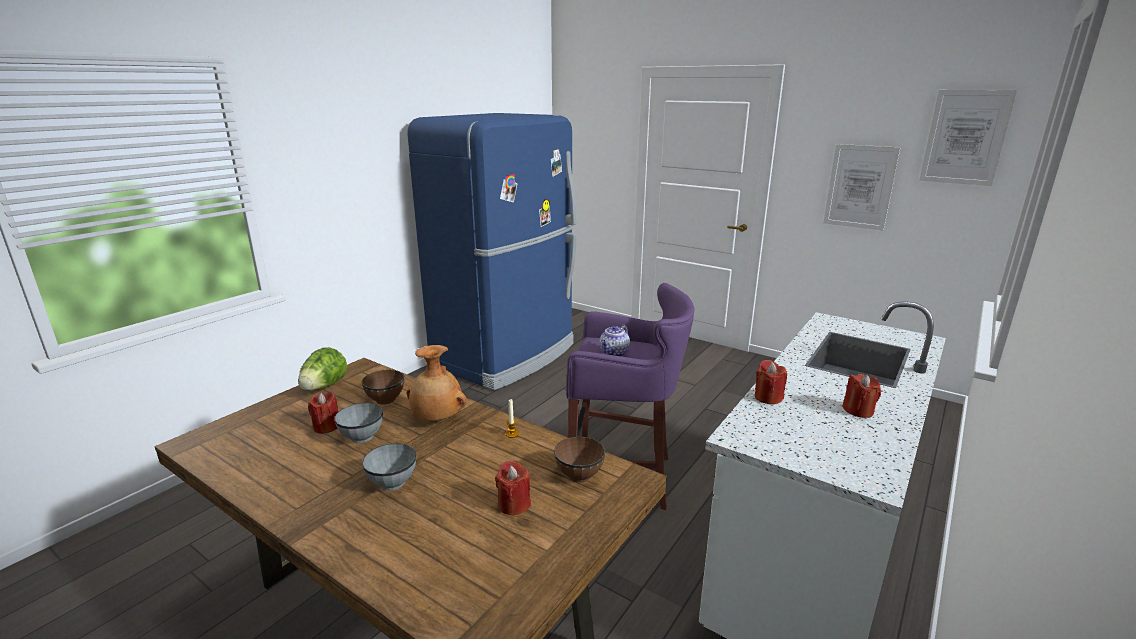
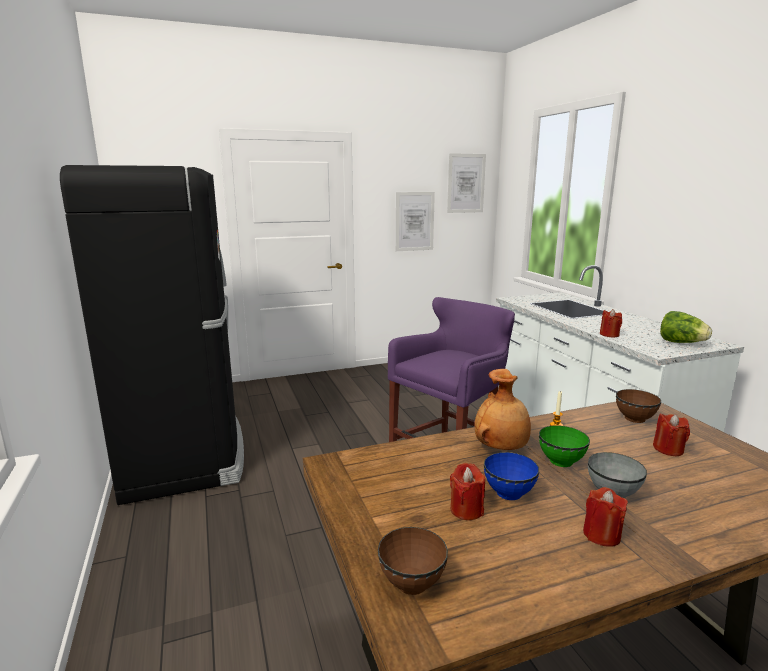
camera: 55 degrees left, 5 degrees down
lettuce [298,347,347,391] -> lettuce moved to [660,311,712,343]
grey bowl [335,403,383,443] -> blue bowl [484,452,539,500]
brown bowl [362,370,405,405] -> brown bowl moved to [378,527,448,595]
blue fridge [407,113,577,390] -> black fridge [60,165,244,505]
teapot [599,325,630,357] -> none
red candle [842,374,881,418] -> red candle moved to [583,487,628,547]
none -> green bowl [539,425,590,467]

